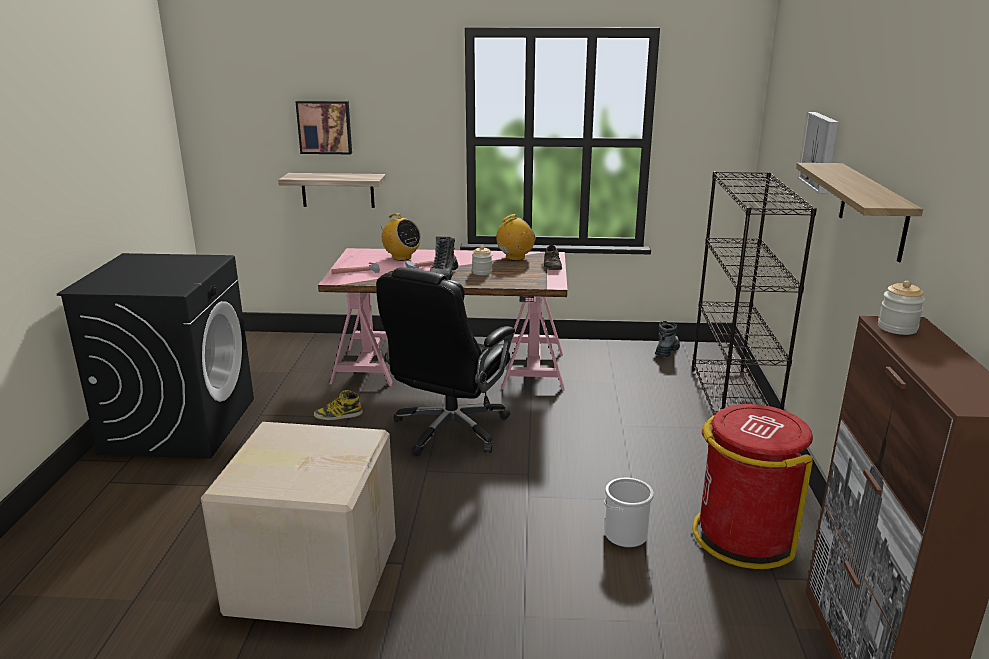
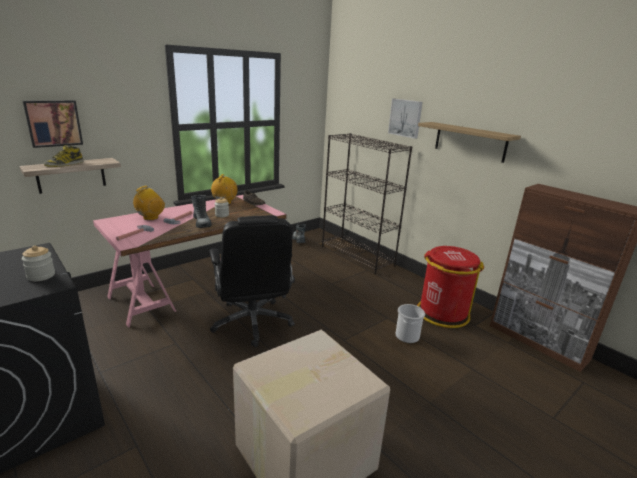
camera: 45 degrees left, 0 degrees up
boot [314,390,363,420] -> boot moved to [44,145,84,167]
radio [379,213,421,261] -> radio turned 45 degrees counterclockwise [133,186,165,220]
jar [878,281,925,335] -> jar moved to [22,246,55,281]

